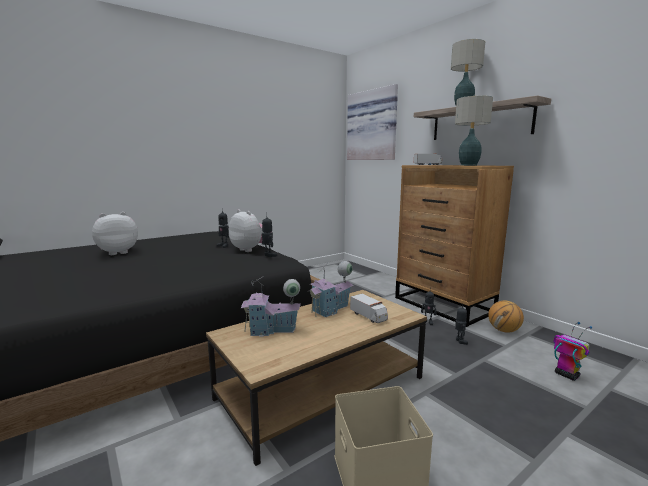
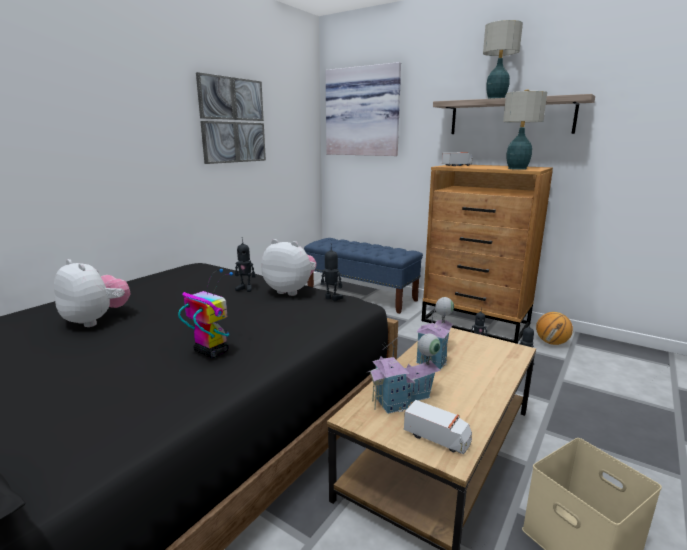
camera: 20 degrees left, 5 degrees up
plush toy [92,212,138,255] -> plush toy turned 90 degrees clockwise [54,259,131,327]
toy truck [350,294,388,323] -> toy truck moved to [404,400,472,454]
toy robot [553,322,592,381] -> toy robot moved to [178,269,233,358]
none -> picture [196,72,266,164]
none -> blue bench [304,238,423,314]

